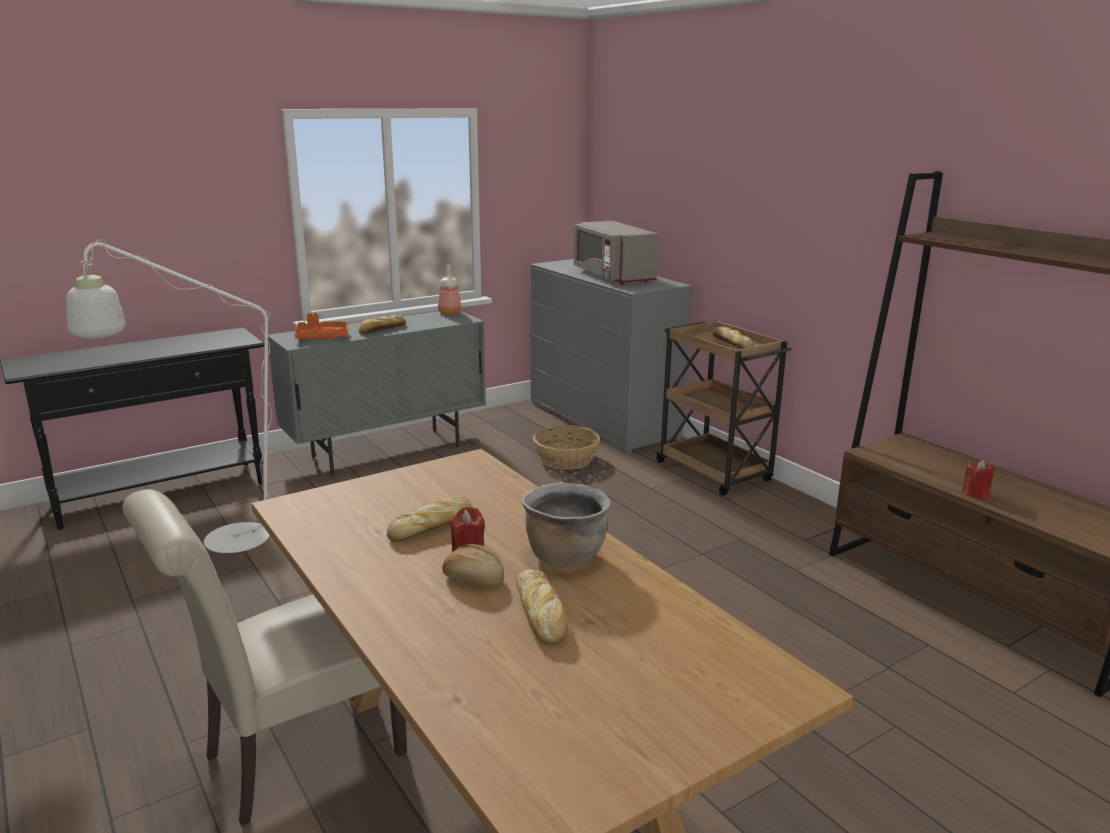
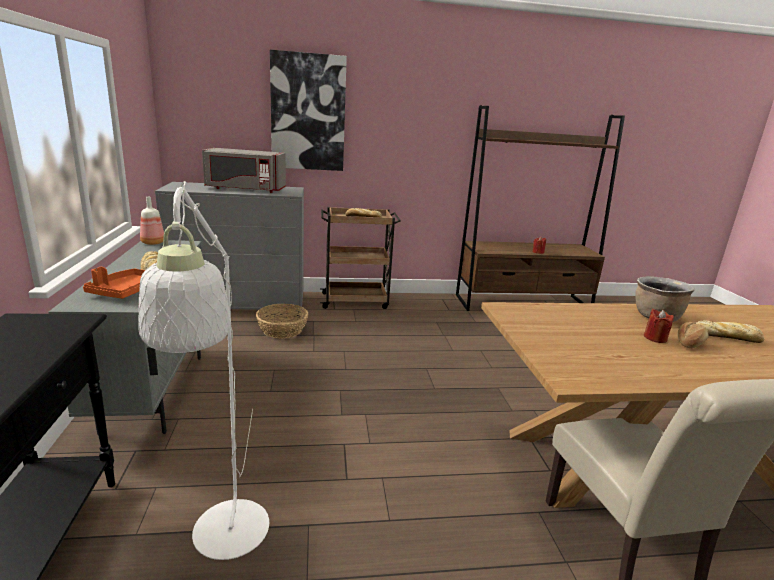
camera: 65 degrees left, 0 degrees up
bread [387,495,474,542] -> none
none -> picture [270,50,347,171]

